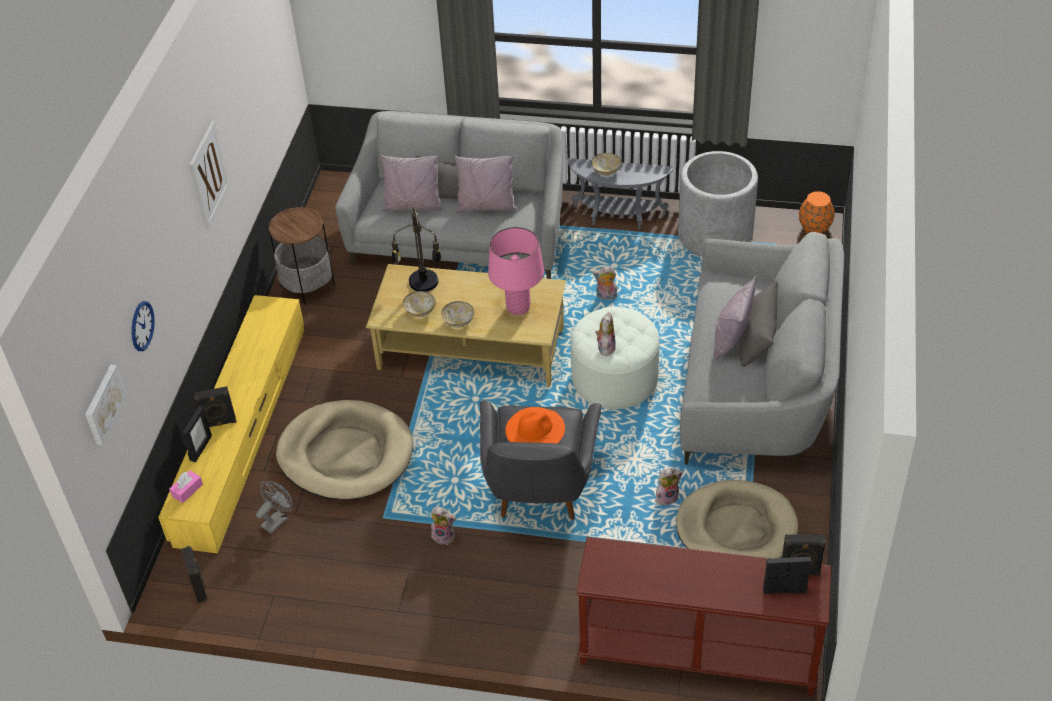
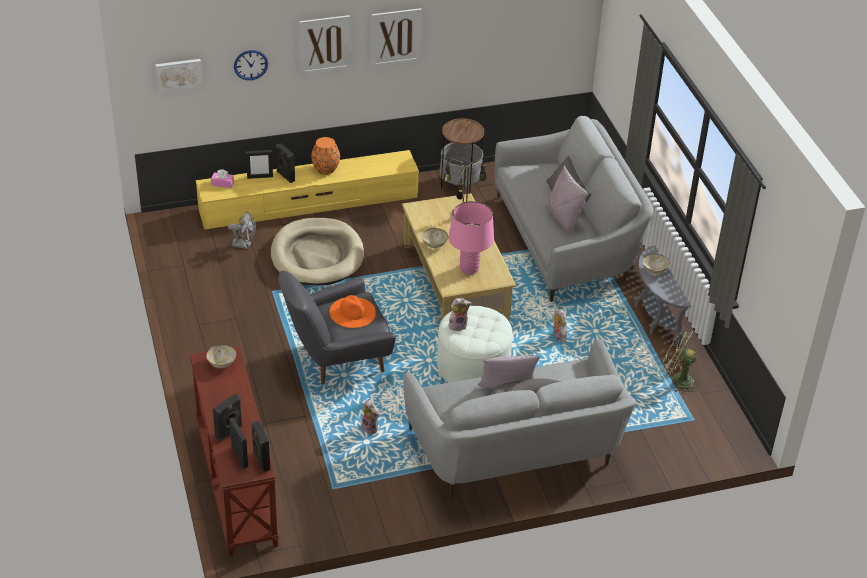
camera: 60 degrees right, 5 degrees down
black speaker [181,546,207,603] -> black speaker moved to [213,393,243,441]
purple pillow [380,155,442,212] -> none
bowl [403,291,436,317] -> bowl moved to [206,344,237,368]
plush toy [431,507,456,545] -> none
beige dog bed [676,480,798,558] -> none
grey planter [678,151,758,257] -> green fan [661,328,698,395]
orange vase [799,191,835,234] -> orange vase moved to [311,137,340,175]
none -> picture [299,15,350,75]

